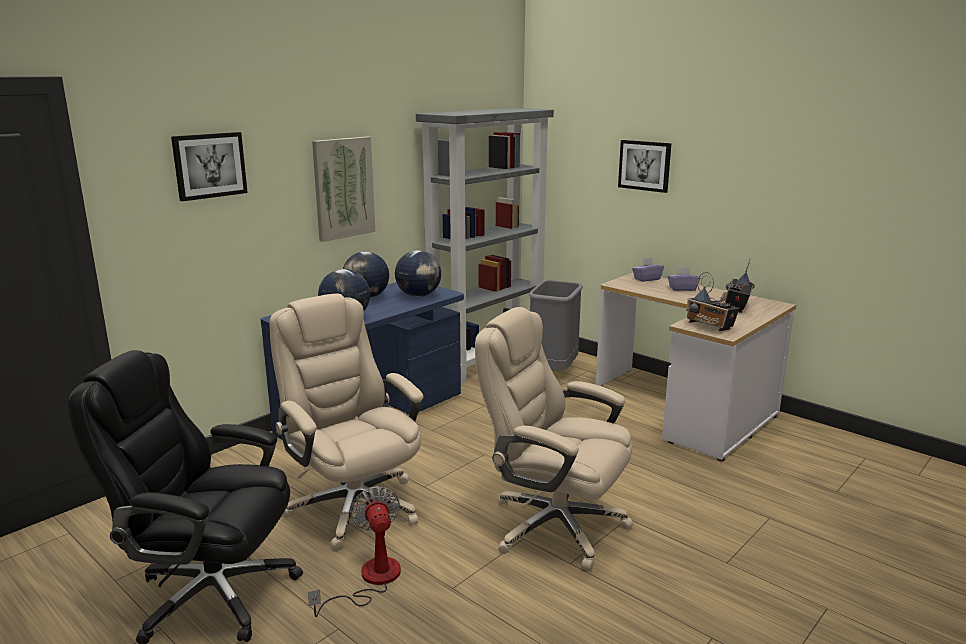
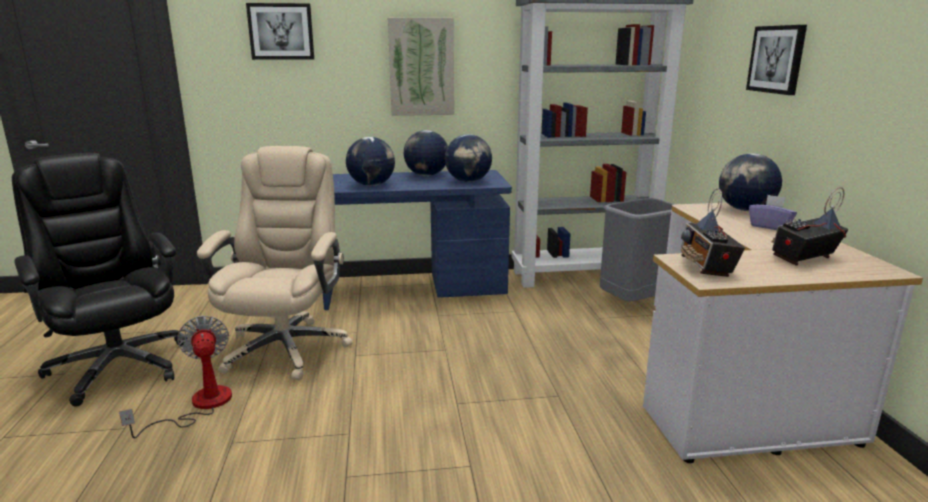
camera: 40 degrees right, 0 degrees up
fan [308,486,401,617] -> fan turned 45 degrees counterclockwise [119,316,232,438]
beige office chair [475,307,633,571] -> none
purple tissue box [632,258,664,282] -> globe [719,153,782,211]

